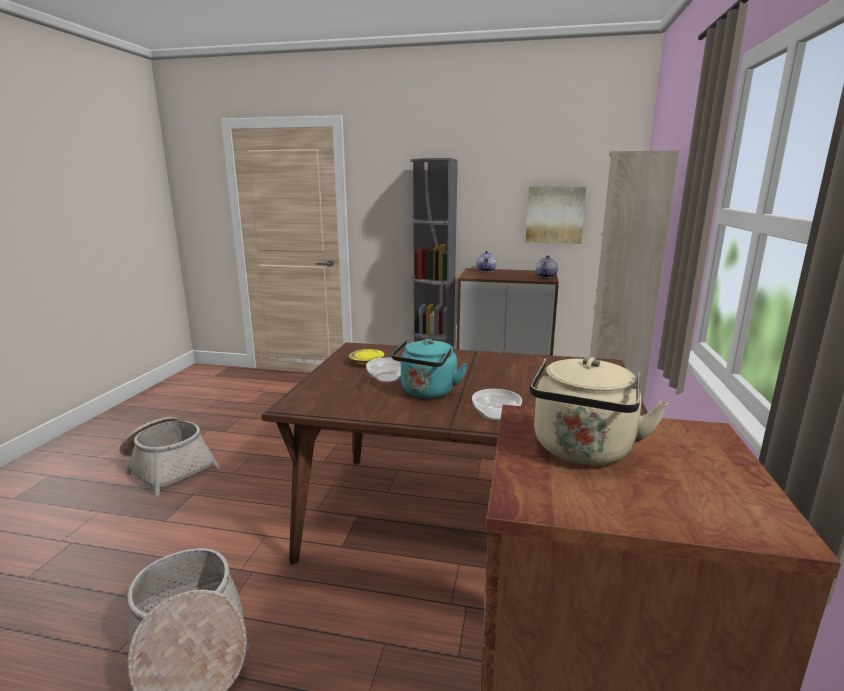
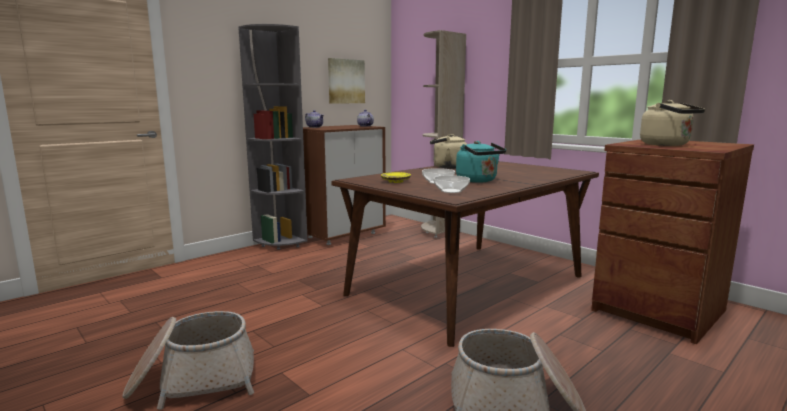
camera: 55 degrees left, 5 degrees down
bowl [472,389,522,420] -> bowl moved to [433,175,470,193]
none -> beige kettle [430,134,467,169]

